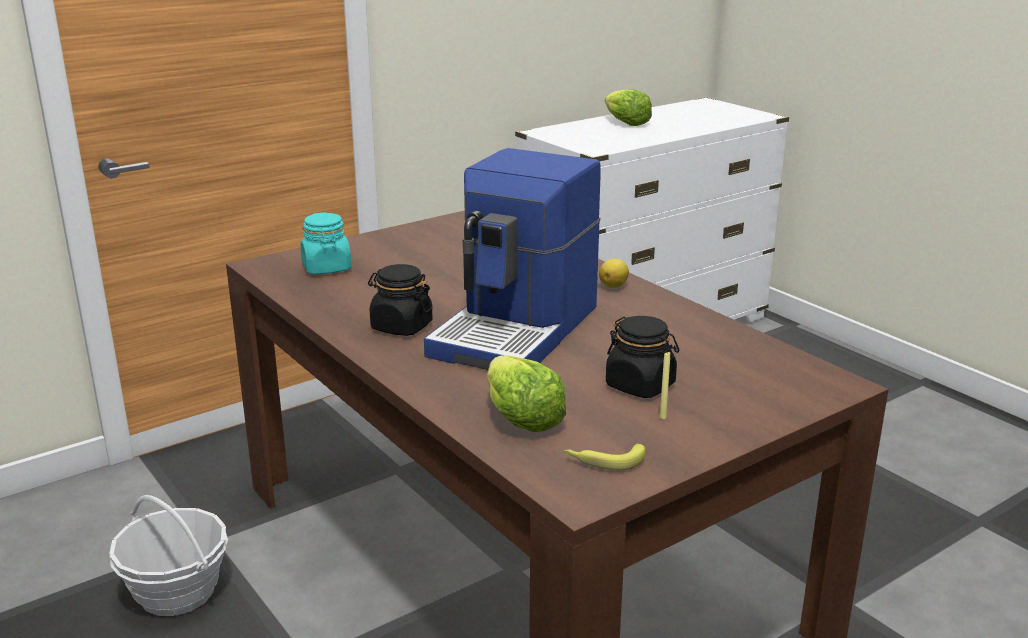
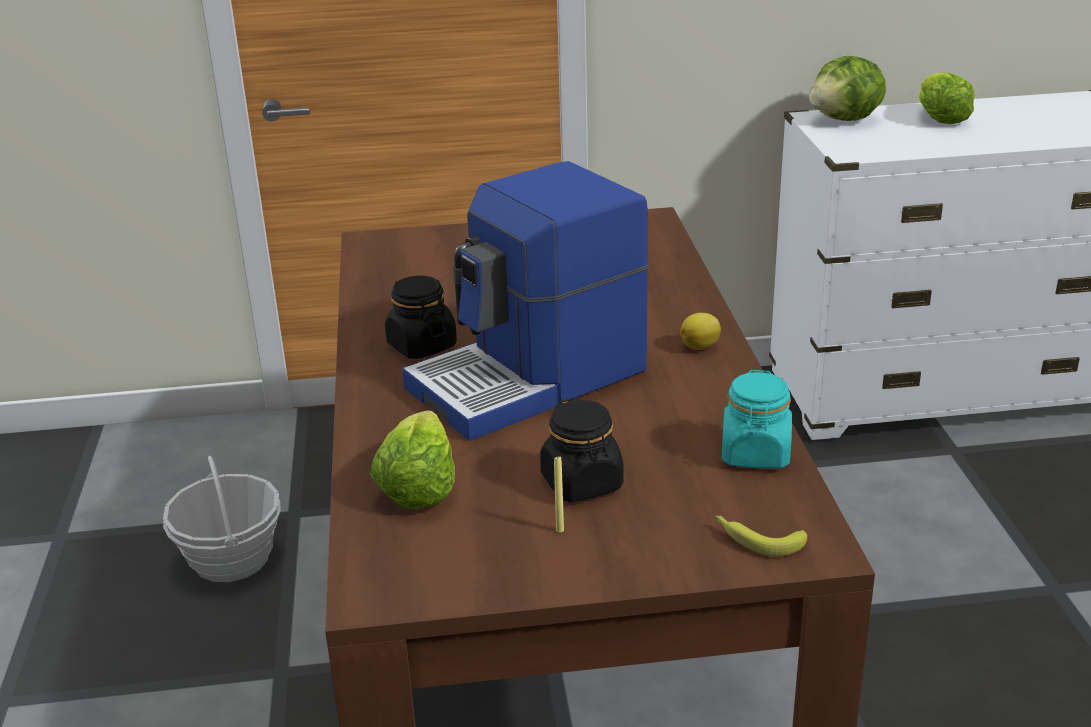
camera: 30 degrees right, 5 degrees up
turquoise jar [301,212,351,274] -> turquoise jar moved to [722,370,792,469]
banana [564,444,645,471] -> banana moved to [715,516,807,557]
none -> lettuce [809,56,886,121]

